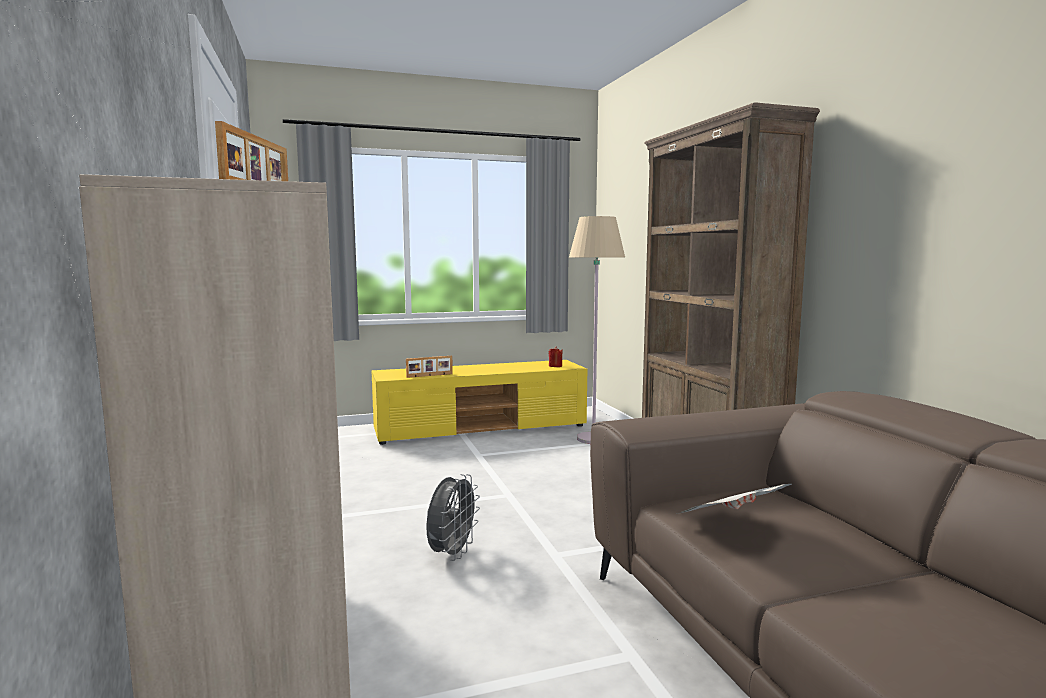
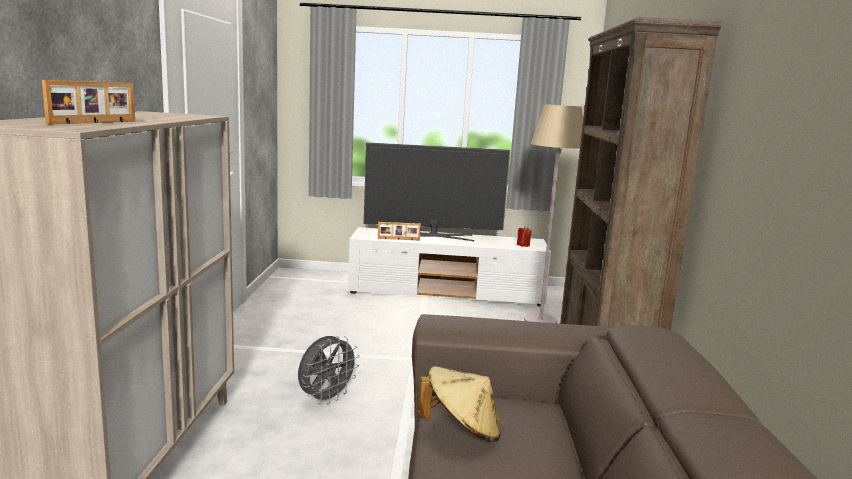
camera: 20 degrees right, 5 degrees up
yellow tv stand [372,360,587,445] -> white tv stand [348,227,551,307]
newspaper [676,484,792,514] -> beige hat [417,366,501,442]
none -> television [364,142,510,241]

